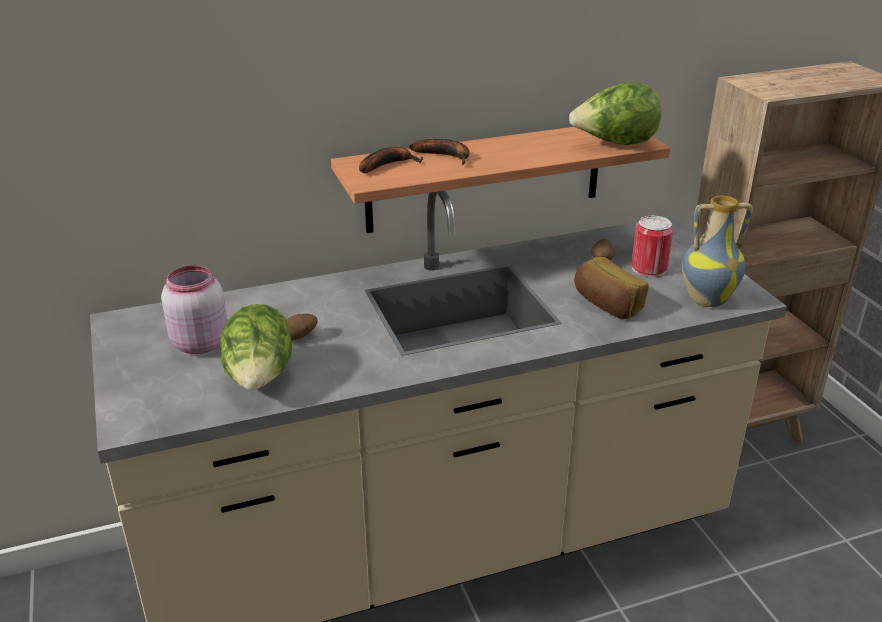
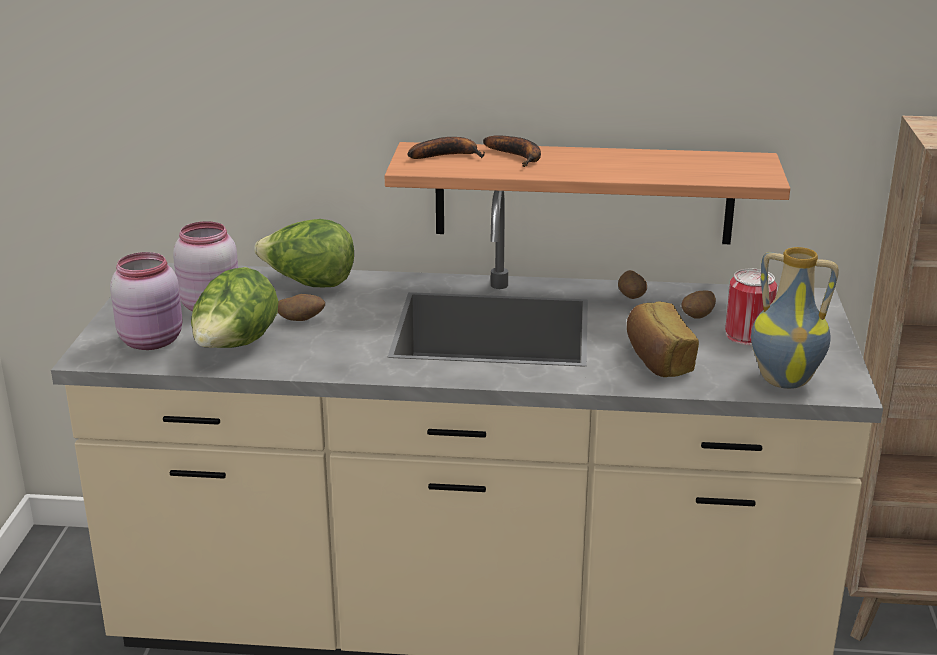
camera: 25 degrees right, 5 degrees down
lettuce [569,83,661,145] -> lettuce moved to [254,219,354,287]
none -> pink jar [110,252,182,350]
none -> potato [618,270,647,299]

